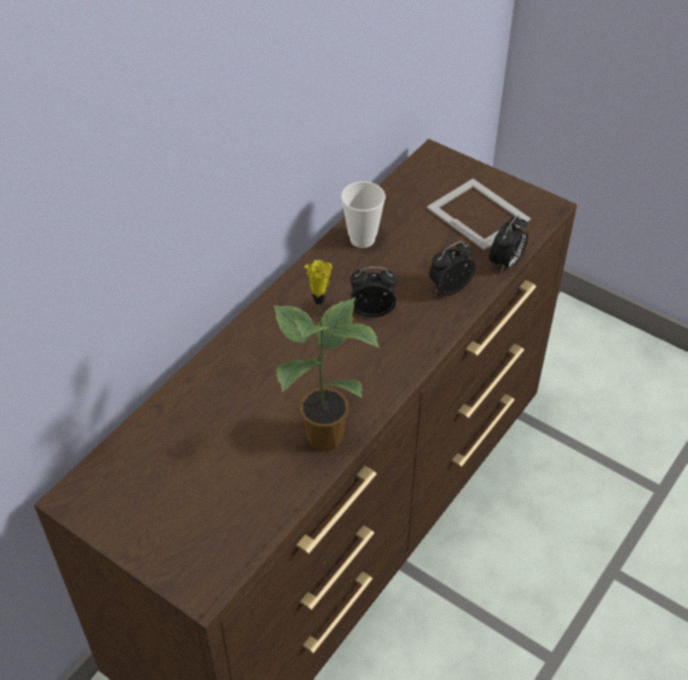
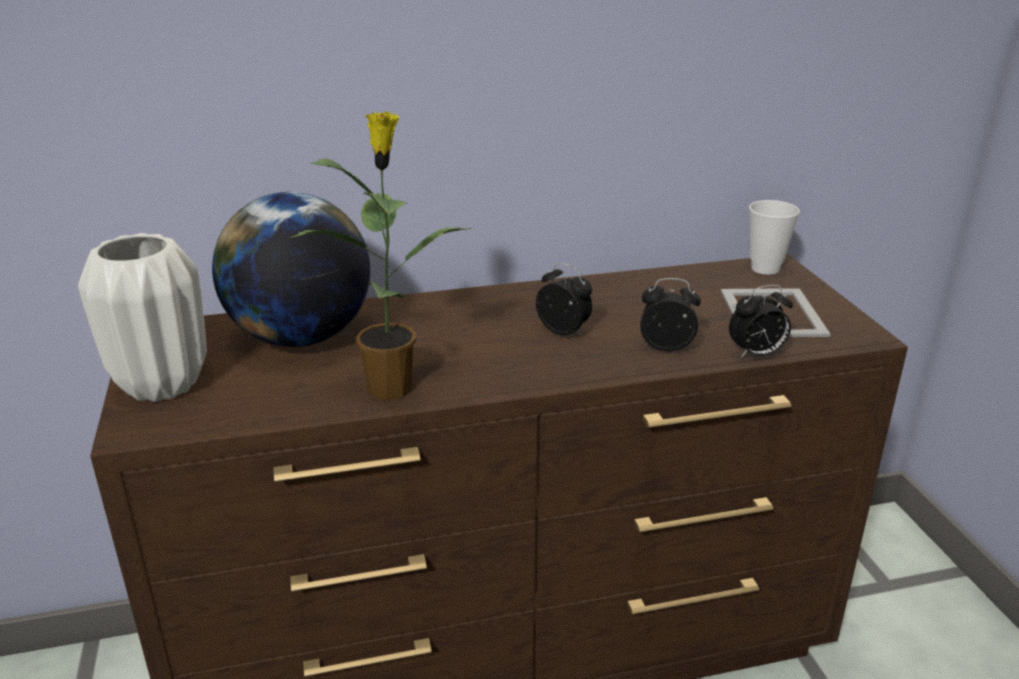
camera: 40 degrees right, 20 degrees down
cup [341,181,385,248] -> cup moved to [749,200,800,275]
none -> white vase [78,233,207,402]
none -> globe [212,192,370,347]

